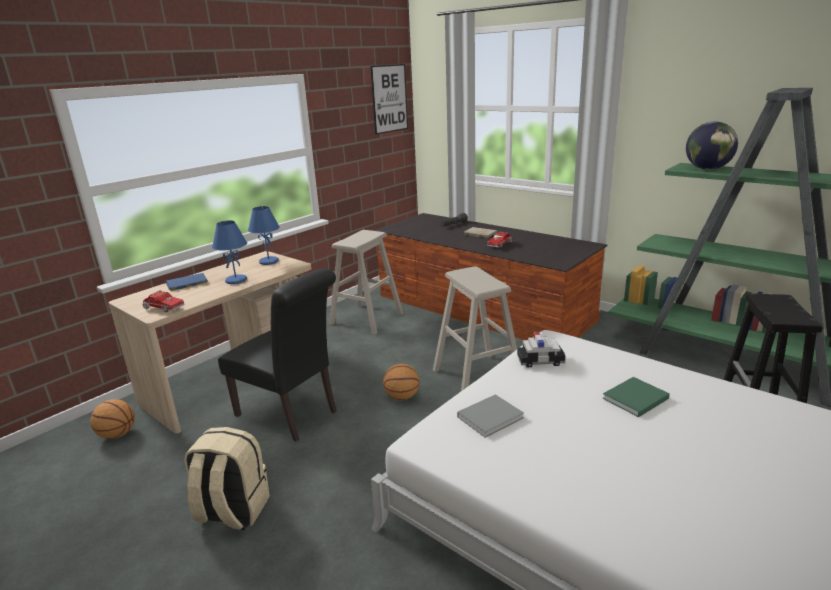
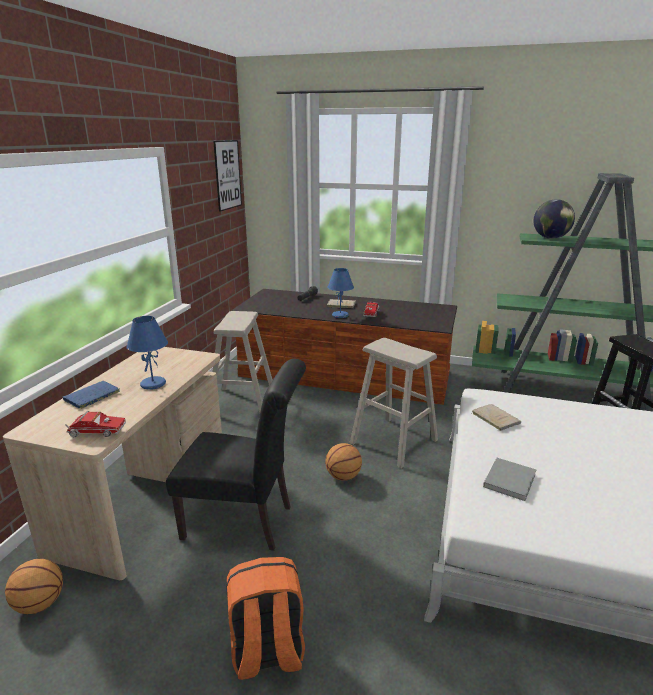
camera: 25 degrees left, 0 degrees up
beige backpack [184,427,270,530] -> orange backpack [227,557,305,680]
blue table lamp [248,206,280,265] -> blue table lamp moved to [327,268,354,318]
toy car [517,332,566,367] -> beige book [472,404,521,431]
green book [602,377,670,417] -> none

